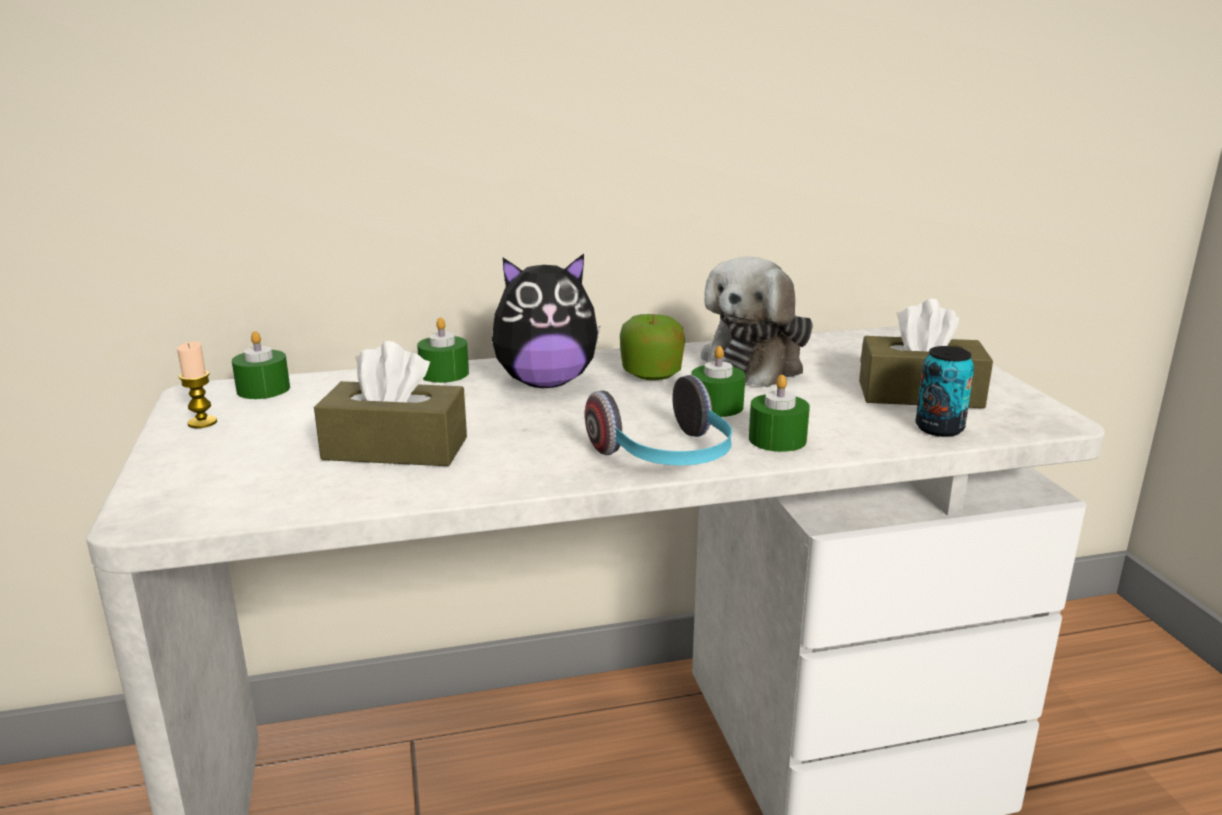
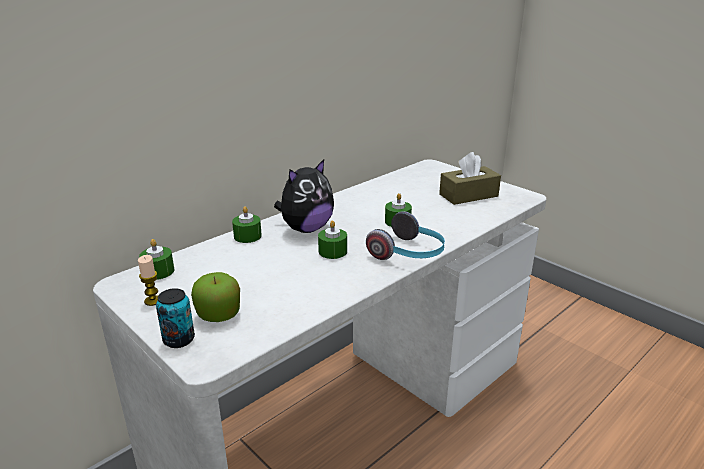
camera: 30 degrees left, 5 degrees up
brown tissue box [314,341,467,466] -> none
apple [620,314,685,380] -> apple moved to [191,272,240,322]
plush toy [701,256,813,387] -> none
green candle [749,375,810,452] -> green candle moved to [318,220,347,259]
can [915,346,974,437] -> can moved to [156,288,195,348]

